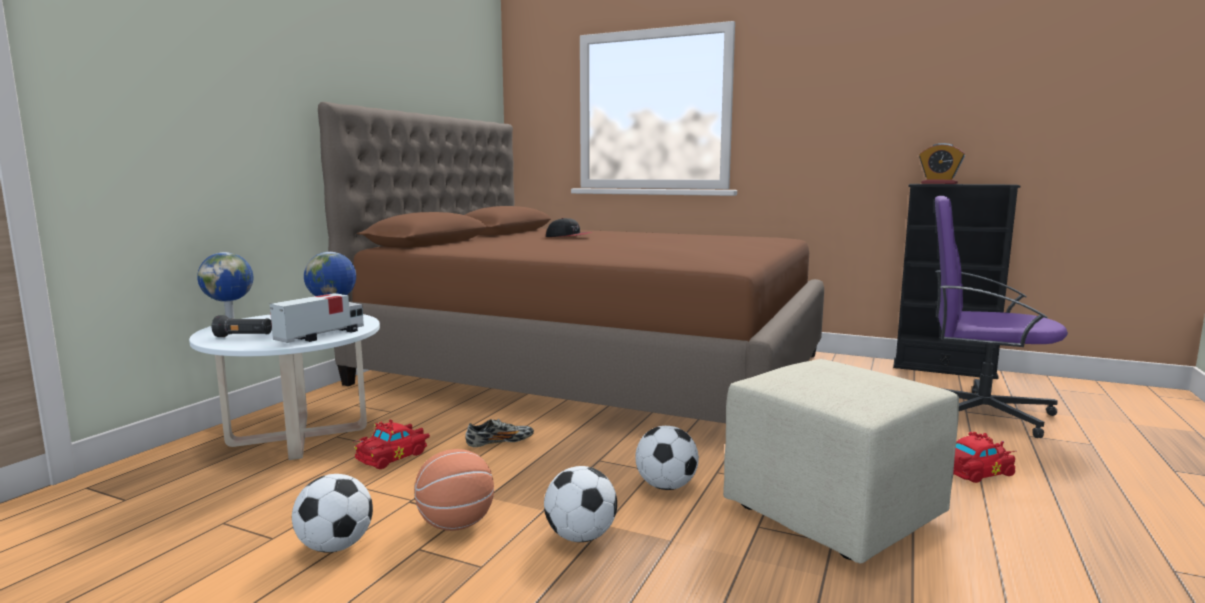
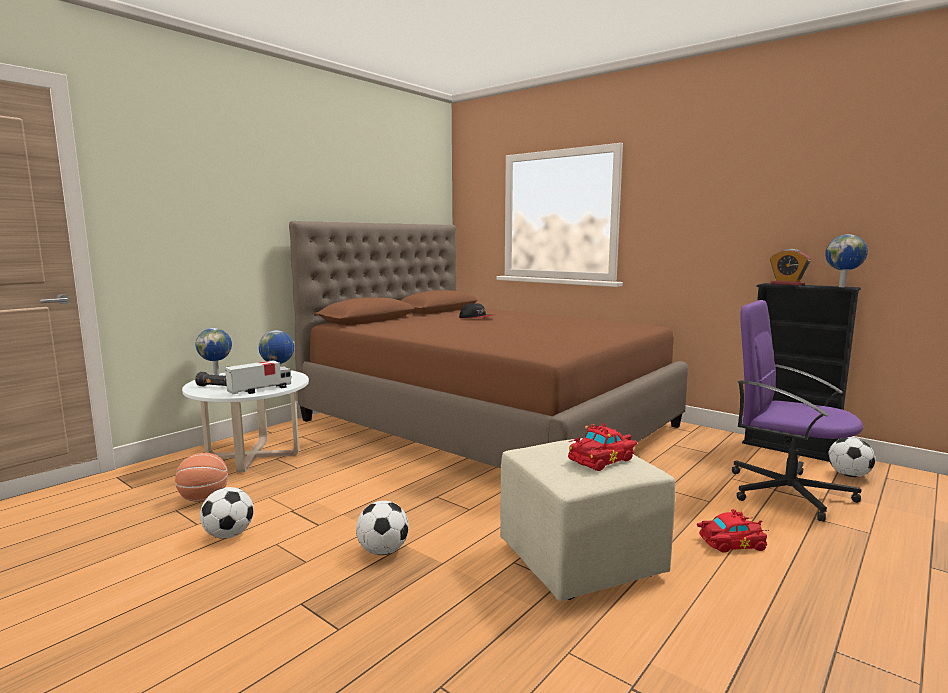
camera: 15 degrees right, 0 degrees up
red toy car [353,420,430,469] -> red toy car moved to [568,423,637,471]
basketball [414,449,494,531] -> basketball moved to [175,453,228,502]
shoe [465,419,534,447] -> none
football [635,426,699,490] -> football moved to [828,437,876,477]
none -> globe [825,234,868,287]

